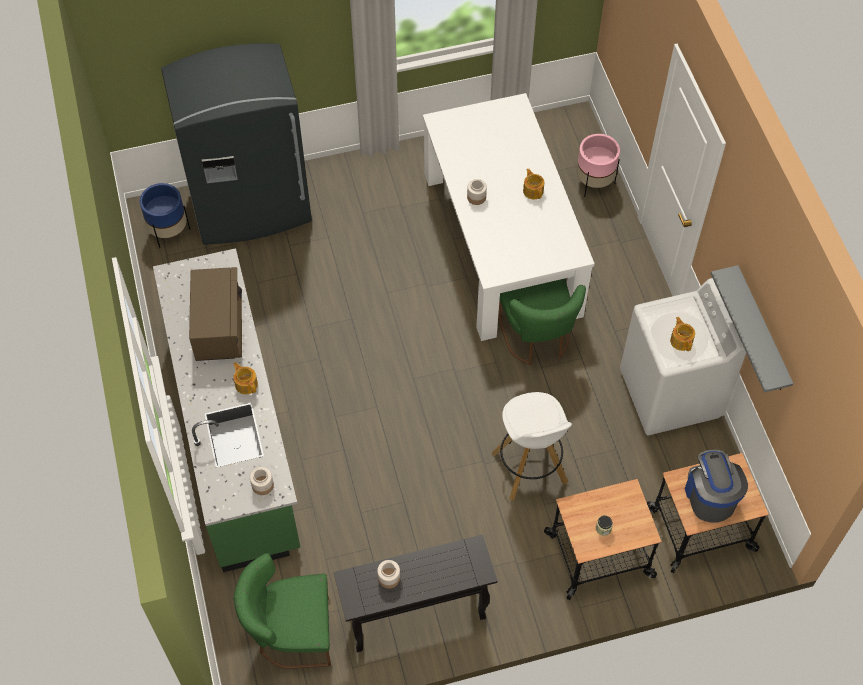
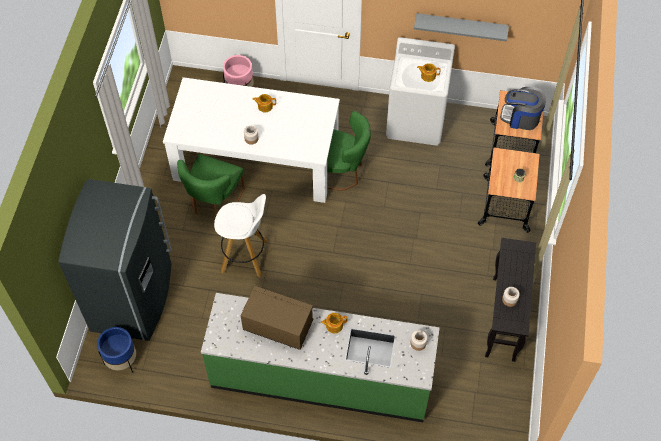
camera: 65 degrees left, 0 degrees up
green chair [233,553,331,669] -> green chair moved to [177,154,245,218]
white stool [491,392,572,500] -> white stool moved to [214,194,268,277]

